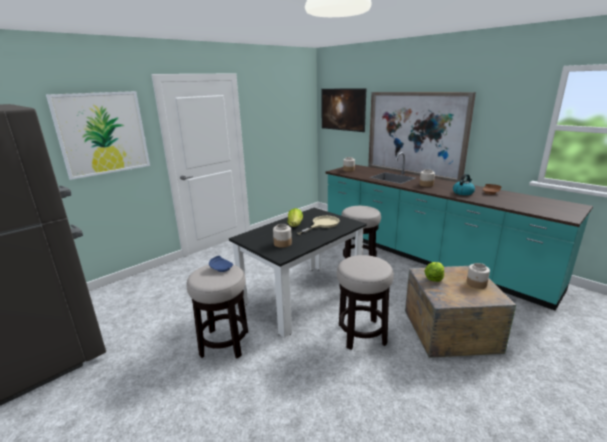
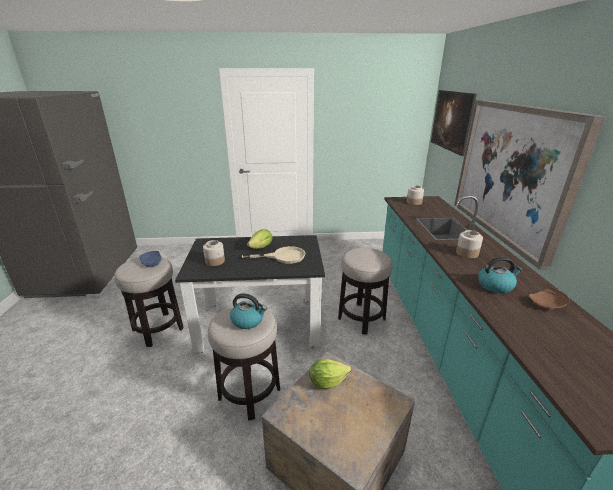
camera: 40 degrees right, 5 degrees up
picture [46,91,150,180] -> none
jar [467,263,490,289] -> none
none -> kettle [230,293,267,329]

